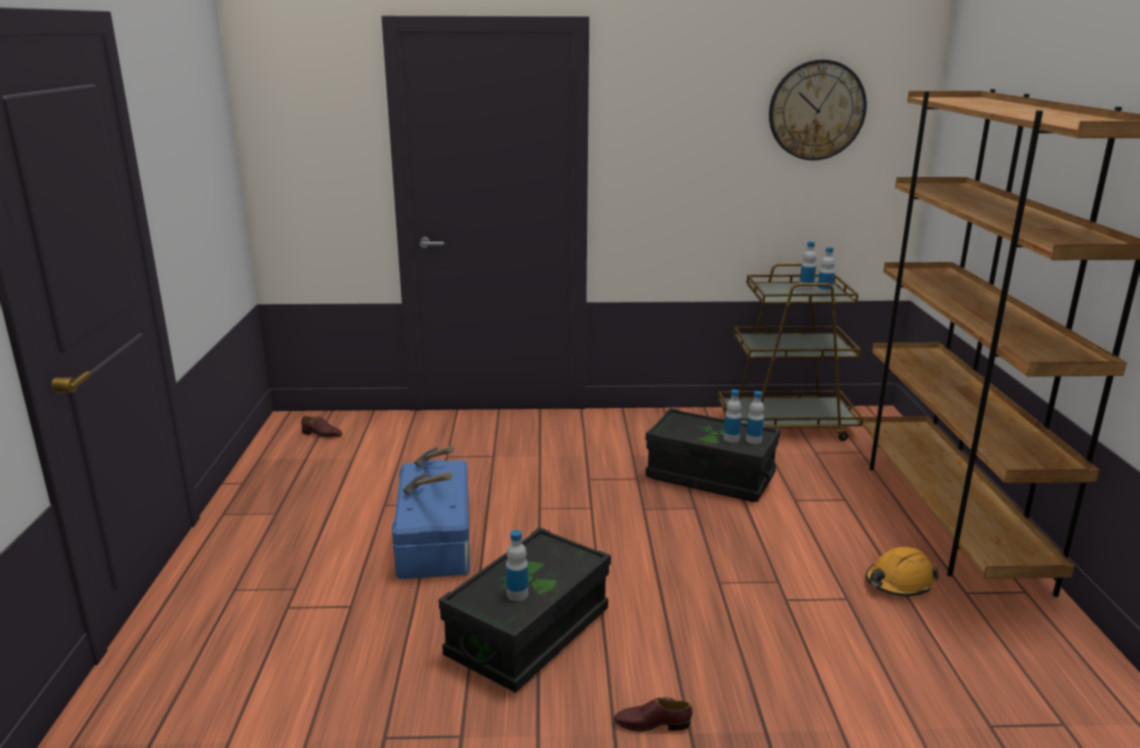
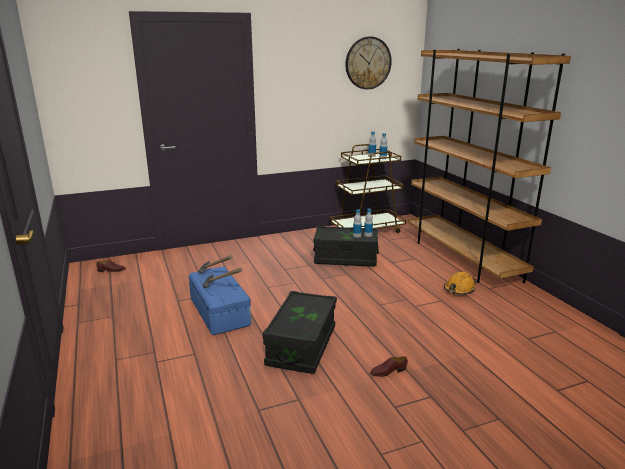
camera: 20 degrees left, 0 degrees up
bottle [506,530,528,601] -> none

